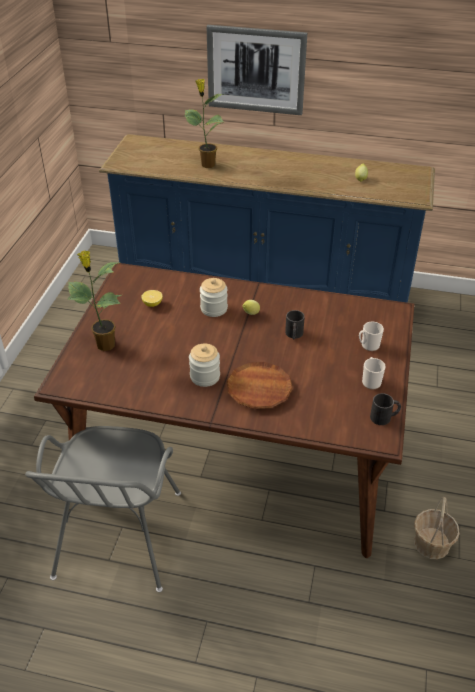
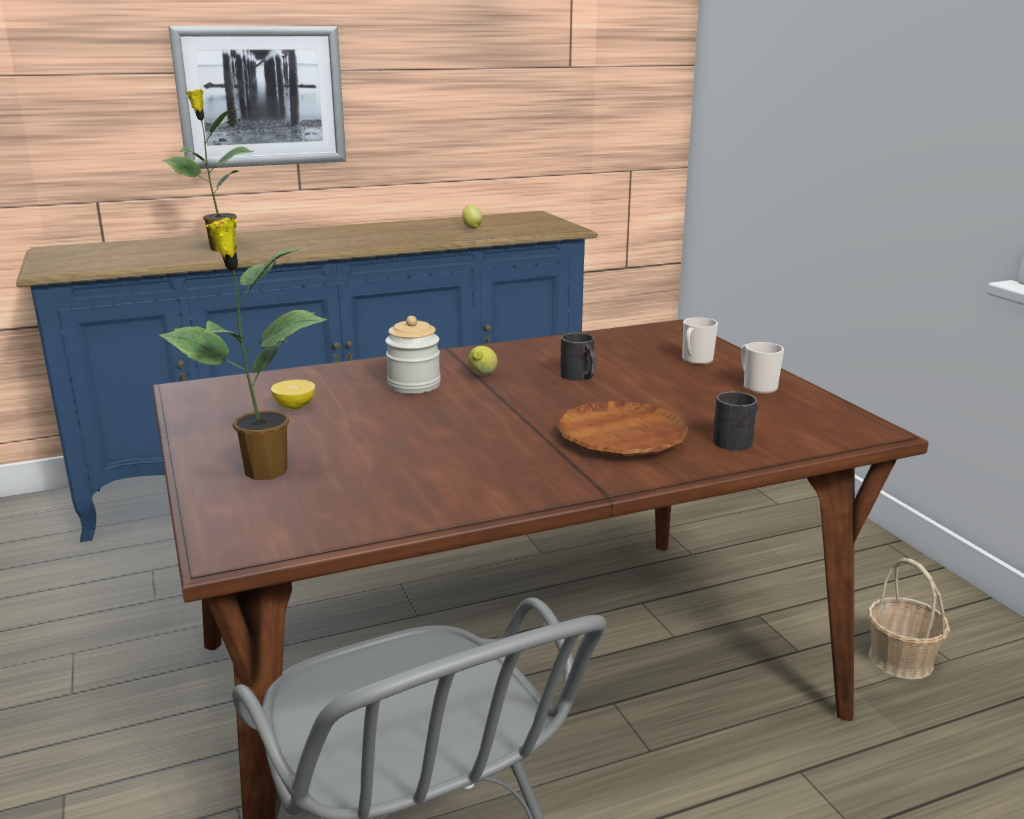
camera: 35 degrees left, 20 degrees down
jar [189,344,220,387] -> none
black mug [370,393,401,425] -> black mug moved to [713,392,758,450]

